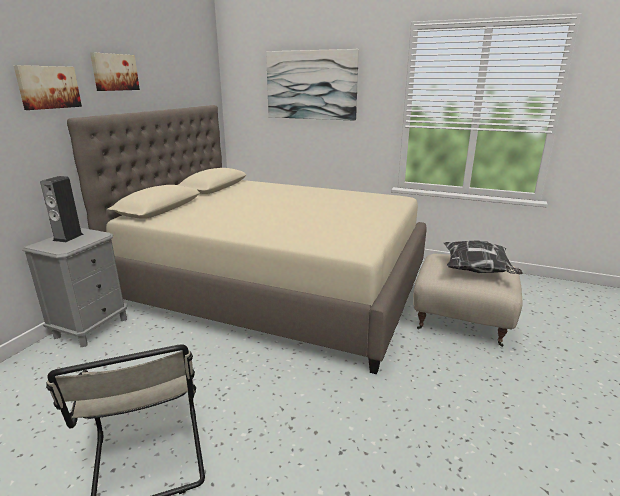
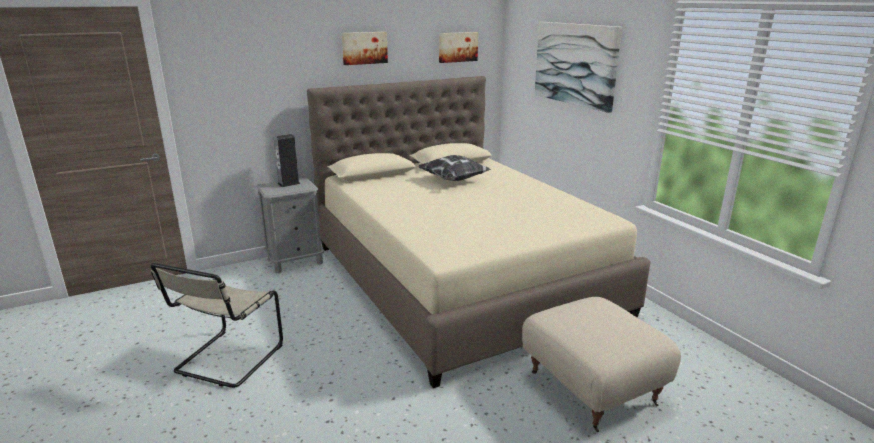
camera: 40 degrees right, 0 degrees up
picture [14,65,82,110] -> picture moved to [439,32,478,63]
pillow [444,240,523,274] -> pillow moved to [418,155,491,181]

